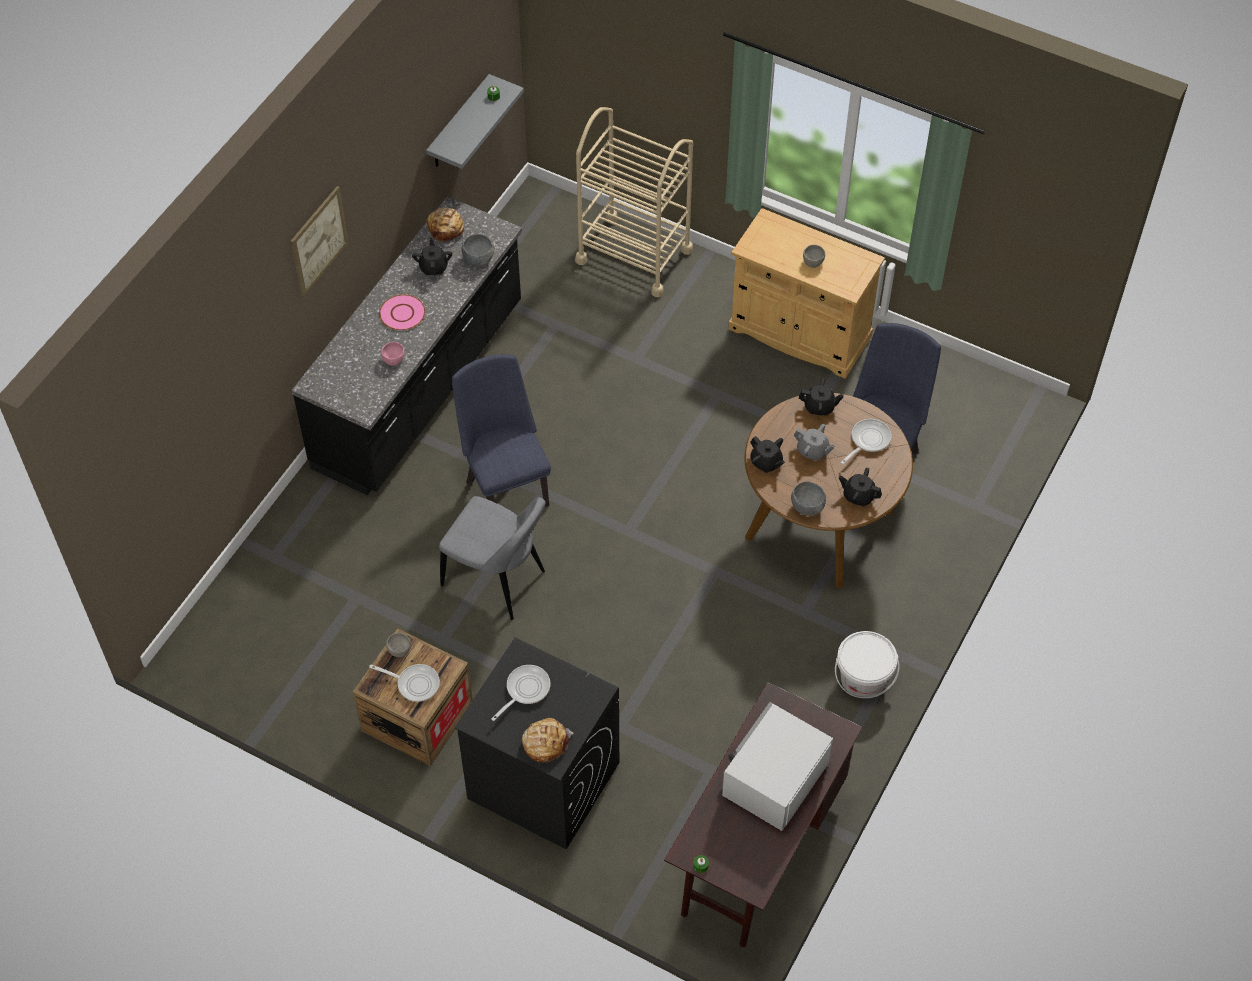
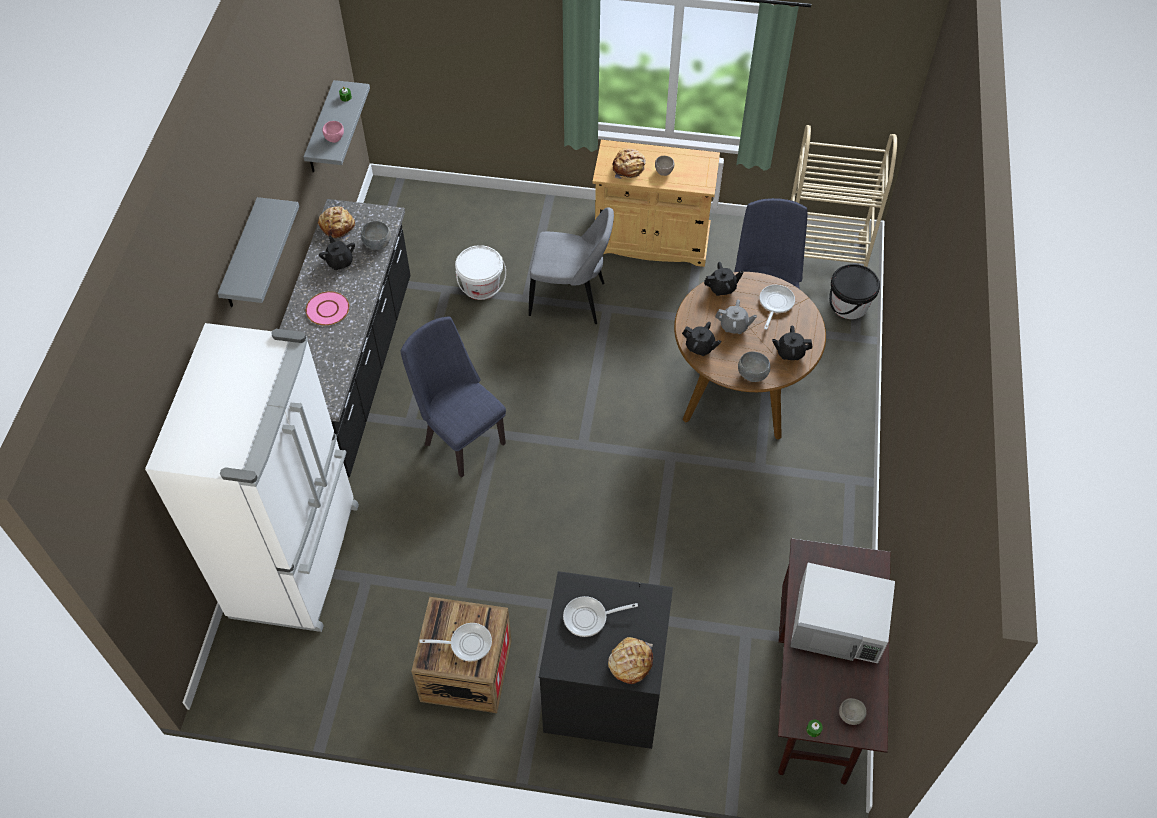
camera: 20 degrees left, 0 degrees up
picture [290,186,349,296] -> grey shelf [217,197,299,307]
pink bowl [381,342,405,366] -> pink bowl moved to [322,121,344,143]
grey bowl [386,633,411,657] -> grey bowl moved to [839,698,867,725]
grey chair [439,496,545,620] -> grey chair moved to [529,207,614,324]
frying pan [491,665,550,721] -> frying pan turned 120 degrees counterclockwise [563,596,638,637]
beige cart [575,107,693,297] -> beige cart moved to [791,125,897,267]
white microwave [722,702,833,831] -> white microwave turned 90 degrees counterclockwise [790,563,895,663]
white bucket [835,631,900,698] -> white bucket moved to [455,245,506,300]
none -> white fridge [145,323,359,632]
none -> bread [612,148,646,179]
none -> black bucket [829,264,880,319]

